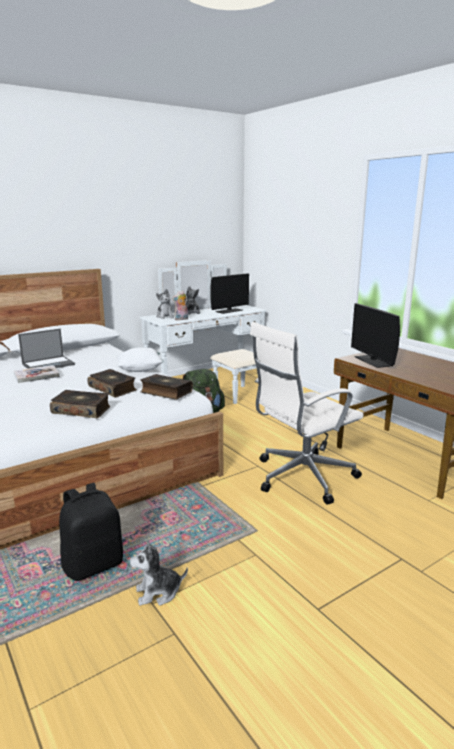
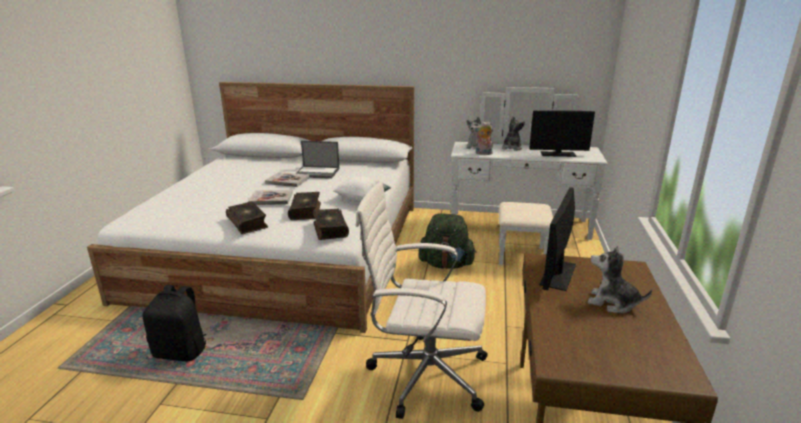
camera: 45 degrees right, 5 degrees up
plush toy [129,539,188,606] -> plush toy moved to [588,246,652,314]
none -> book [248,190,293,205]

